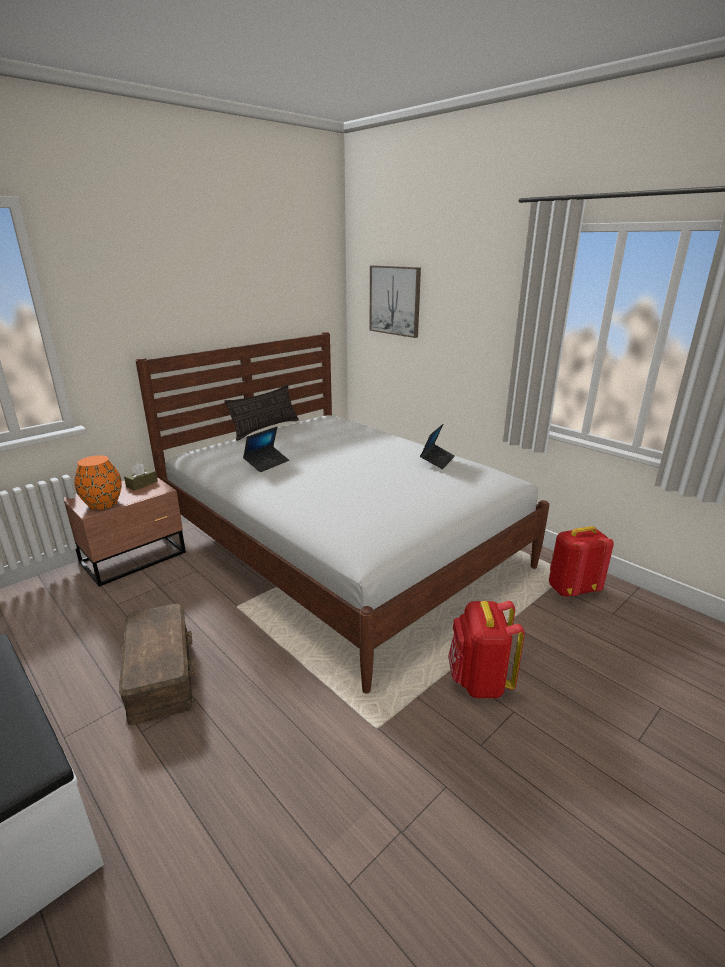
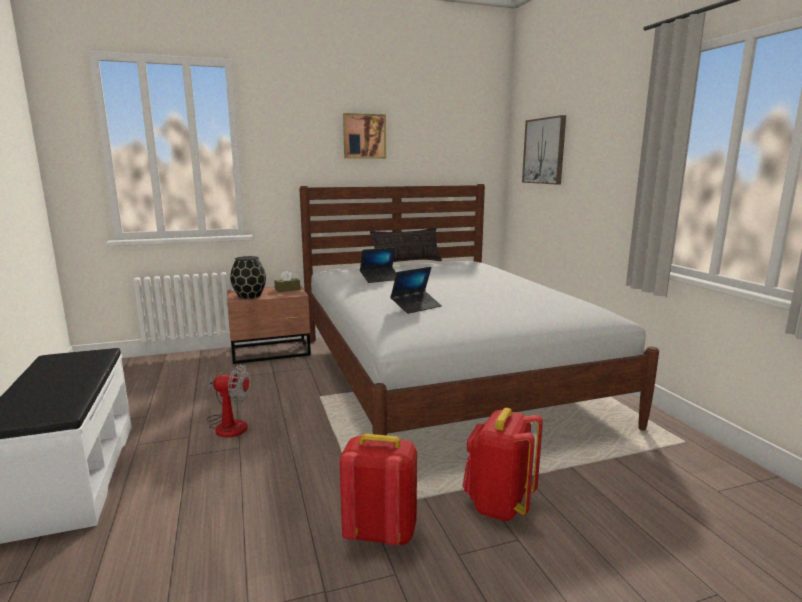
camera: 25 degrees right, 10 degrees down
orange vase [74,455,122,510] -> black vase [230,256,266,299]
brown storage box [119,604,195,725] -> fan [207,364,251,438]
laptop [420,424,455,469] -> laptop moved to [390,267,442,314]
red backpack [549,526,614,597] -> red backpack moved to [340,434,417,545]
none -> picture [343,113,386,159]

